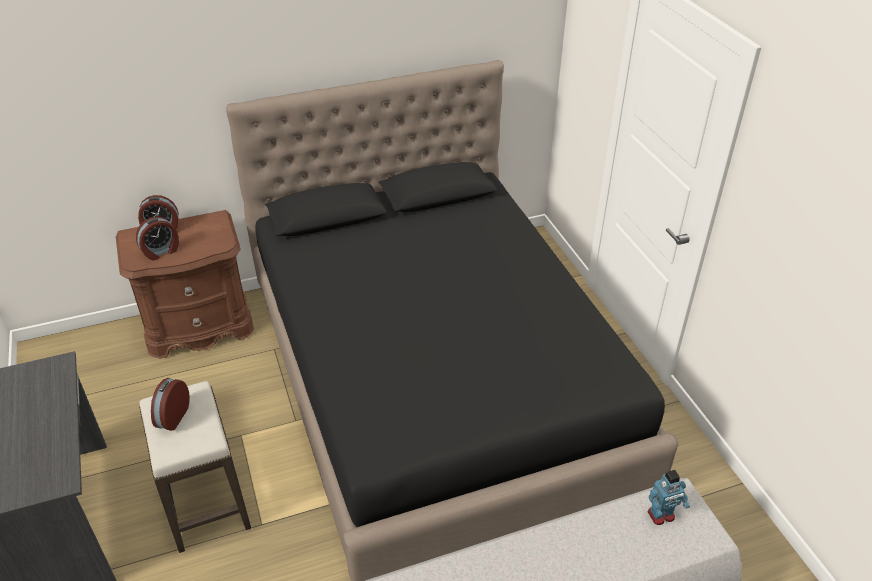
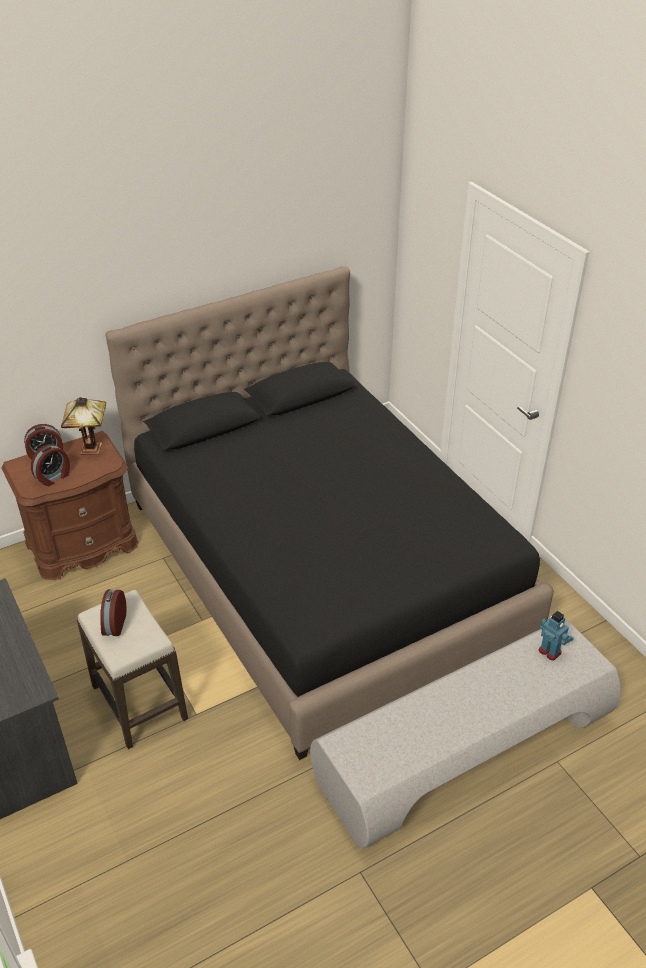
camera: 10 degrees left, 0 degrees up
toy robot [648,470,690,525] -> toy robot turned 105 degrees counterclockwise [538,611,574,661]
none -> table lamp [61,397,106,455]

